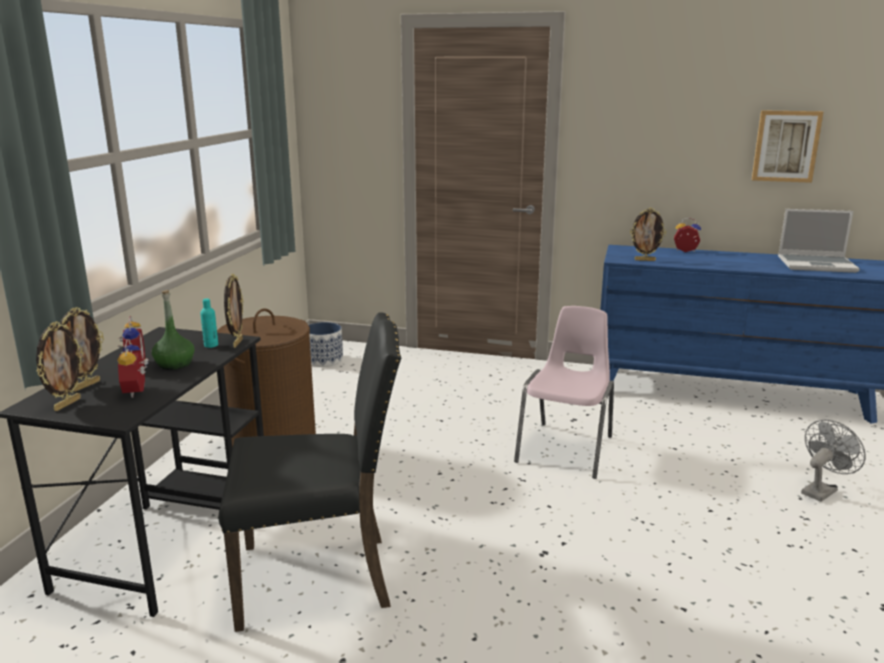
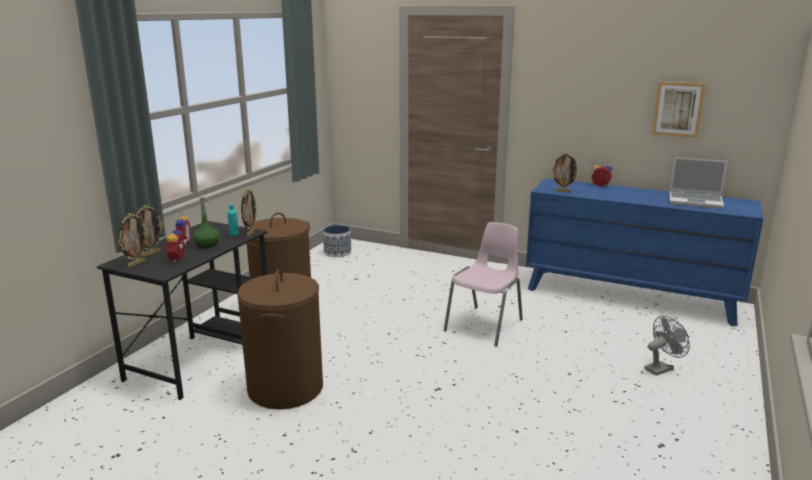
camera: 10 degrees right, 0 degrees up
black chair [218,312,401,632] -> brown laundry basket [237,269,323,409]

